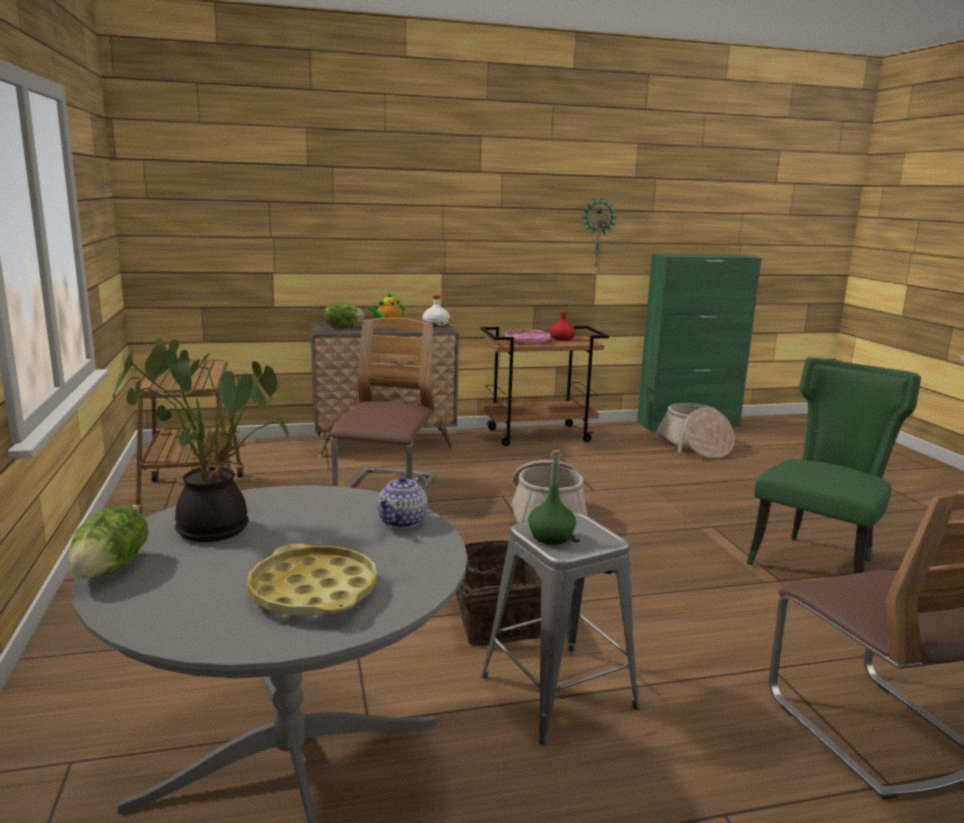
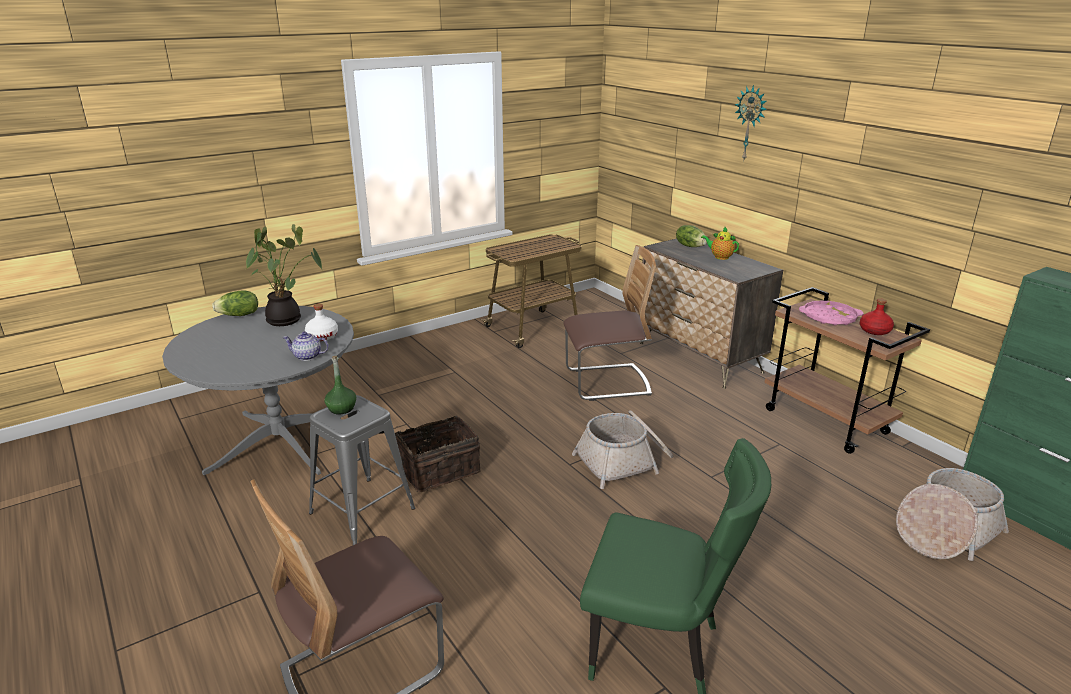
camera: 70 degrees right, 10 degrees up
yellow tray [247,543,377,615] -> none
white bottle [423,295,450,326] -> white bottle moved to [305,304,338,341]
wall clock [581,197,617,269] -> wall clock moved to [735,85,767,162]

